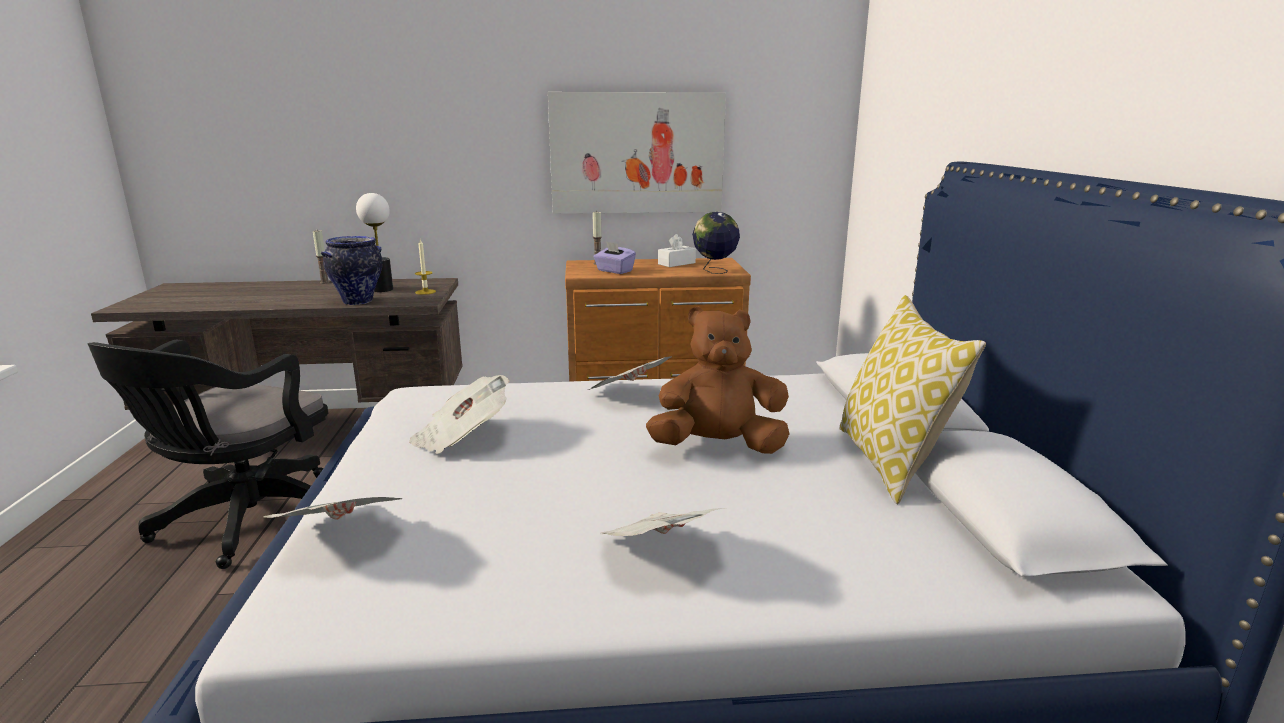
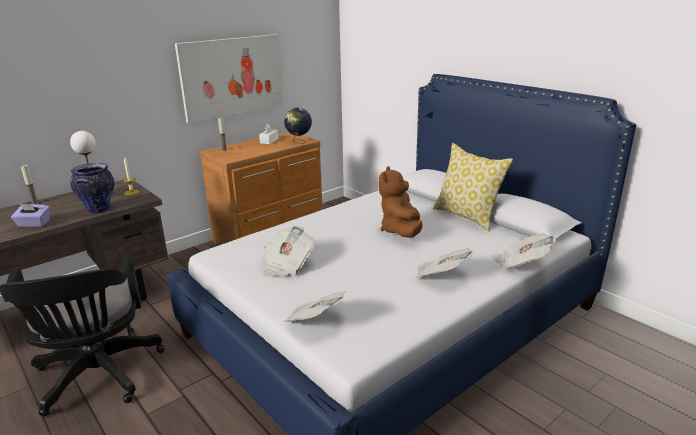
camera: 35 degrees left, 5 degrees up
newspaper [588,356,672,390] -> newspaper moved to [493,233,556,269]
purple tissue box [594,242,636,274] -> purple tissue box moved to [11,204,50,227]
brown plush toy [646,306,790,454] -> brown plush toy turned 45 degrees counterclockwise [379,166,423,238]

